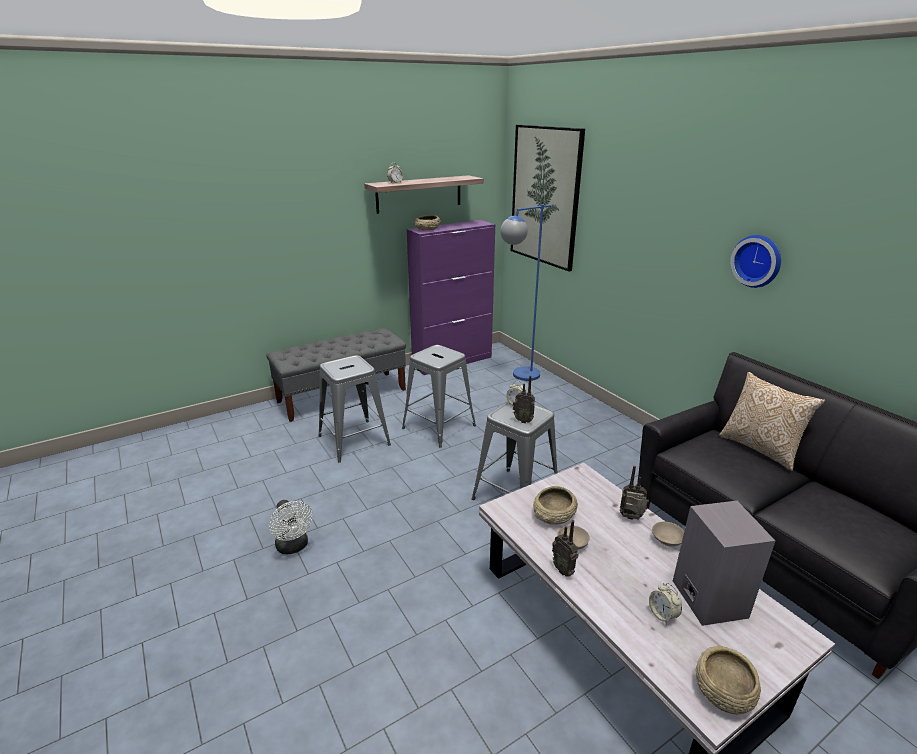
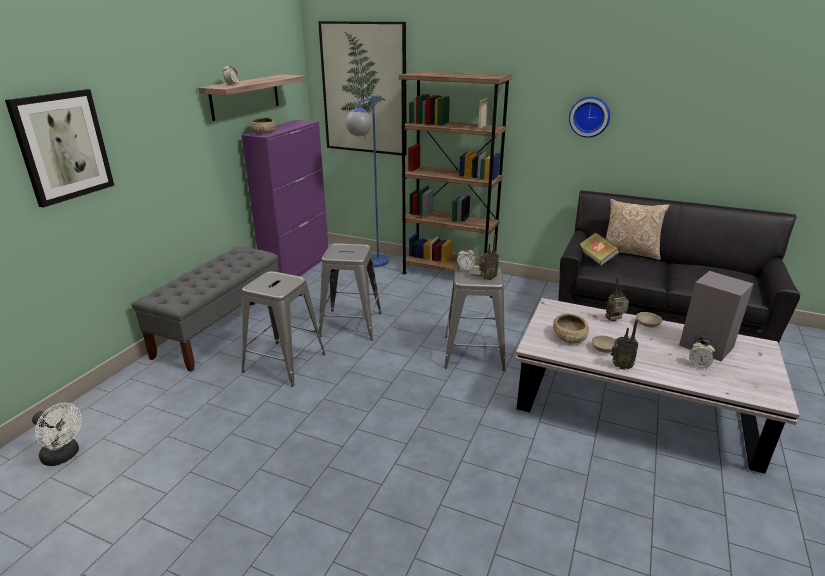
camera: 35 degrees left, 0 degrees up
white fan [269,500,313,554] -> white fan moved to [32,403,82,466]
beige bowl [695,645,761,714] -> none
none -> picture [5,89,114,208]
none -> brown bookcase [399,71,512,277]
none -> book [580,233,620,266]

